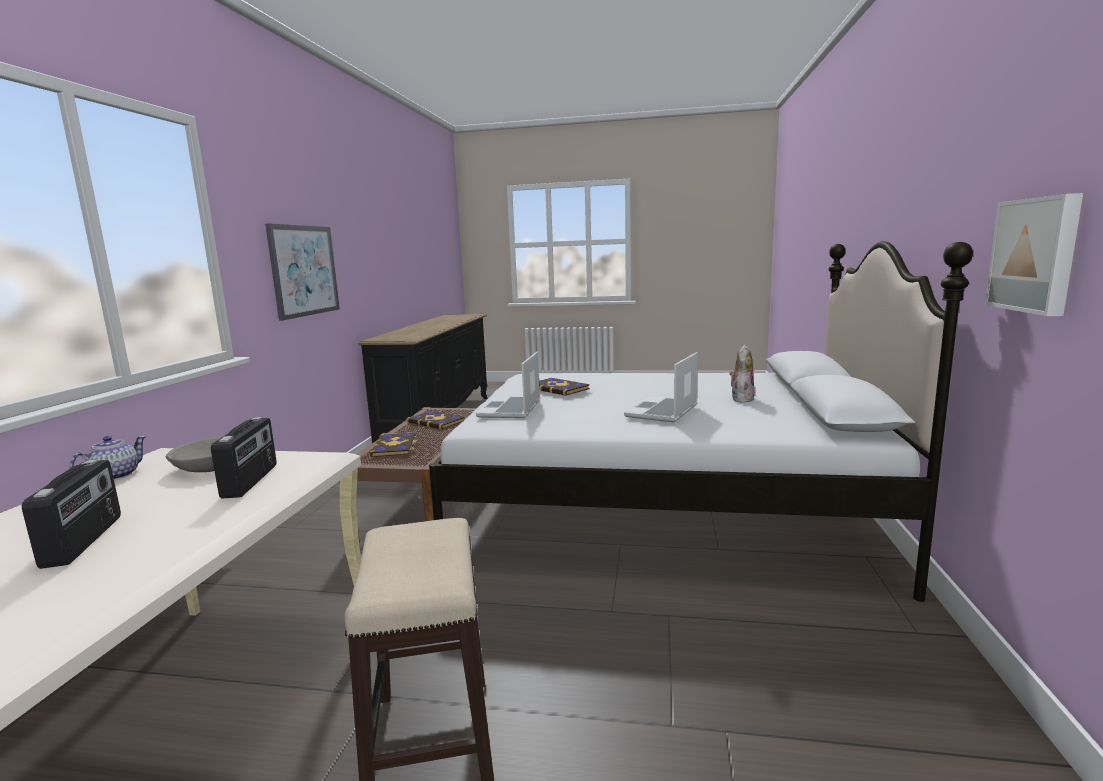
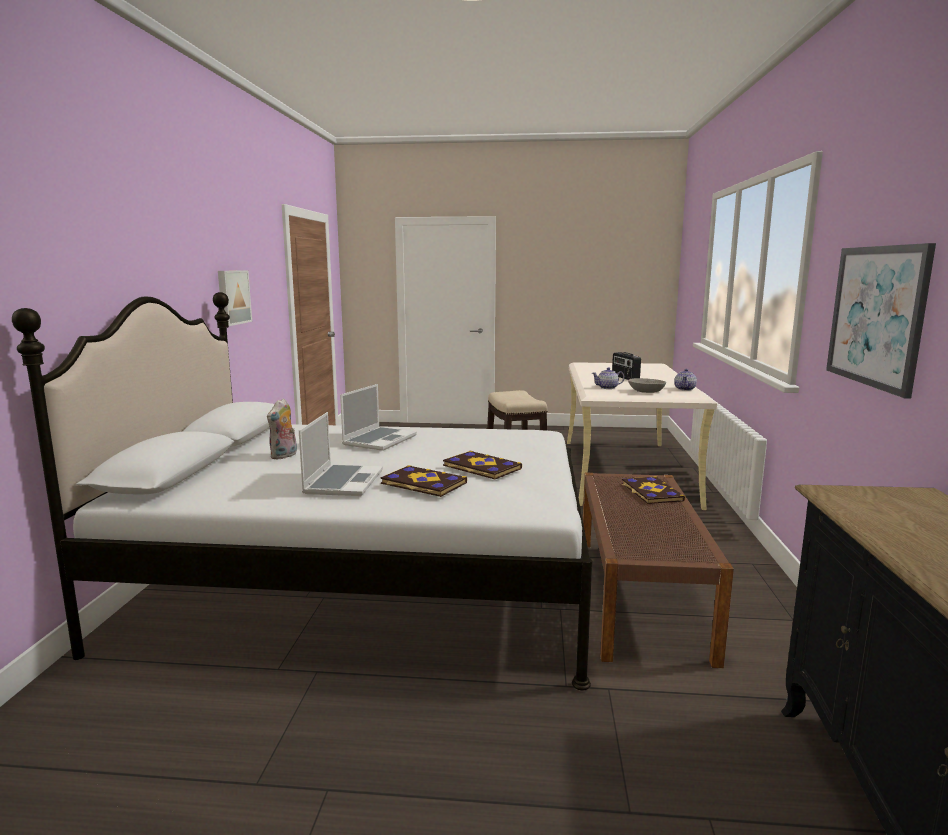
camera: 175 degrees right, 0 degrees up
radio [211,417,277,499] -> teapot [592,367,625,389]
book [406,411,465,430] -> book moved to [381,465,467,497]
laptop [476,352,540,418] -> laptop moved to [299,412,383,496]

